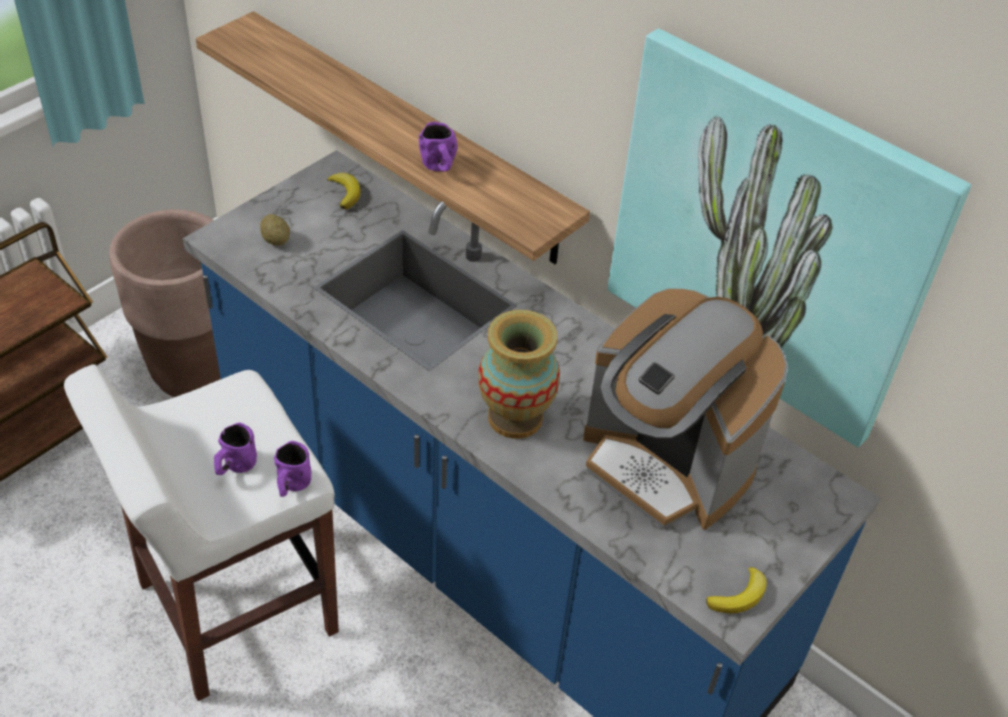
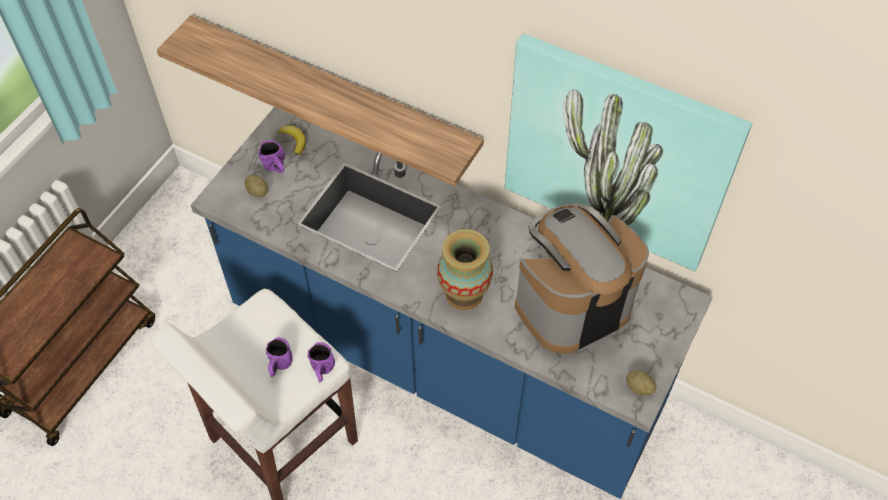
camera: 10 degrees left, 10 degrees up
brown planter [109,209,221,397] -> none
purple mug [419,122,457,172] -> purple mug moved to [258,140,285,173]
coffee machine [583,289,788,530] -> coffee machine turned 120 degrees clockwise [515,203,649,354]
banana [706,567,767,614] -> potato [626,370,656,396]

